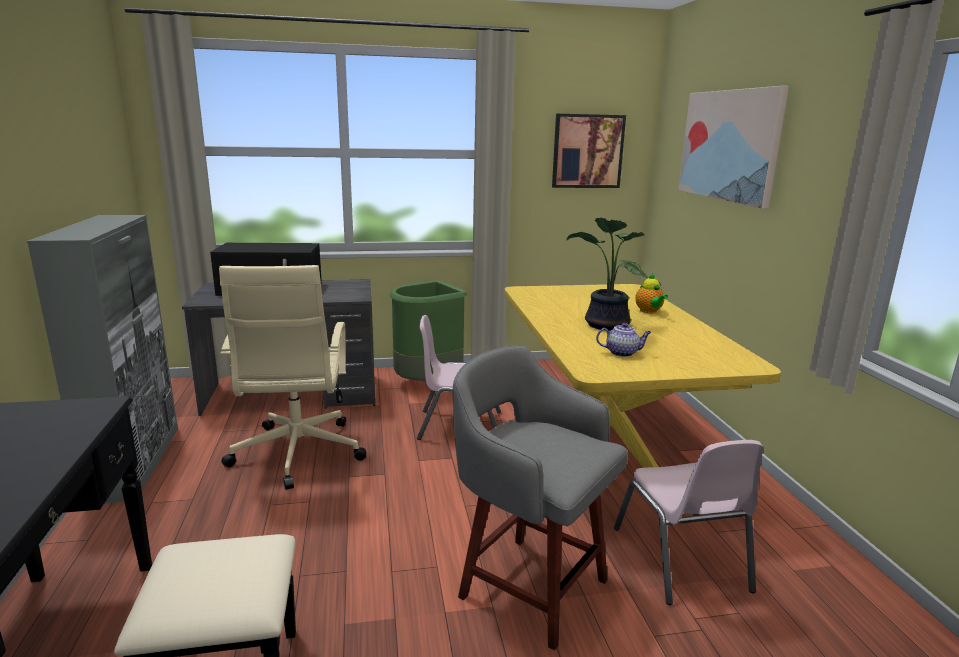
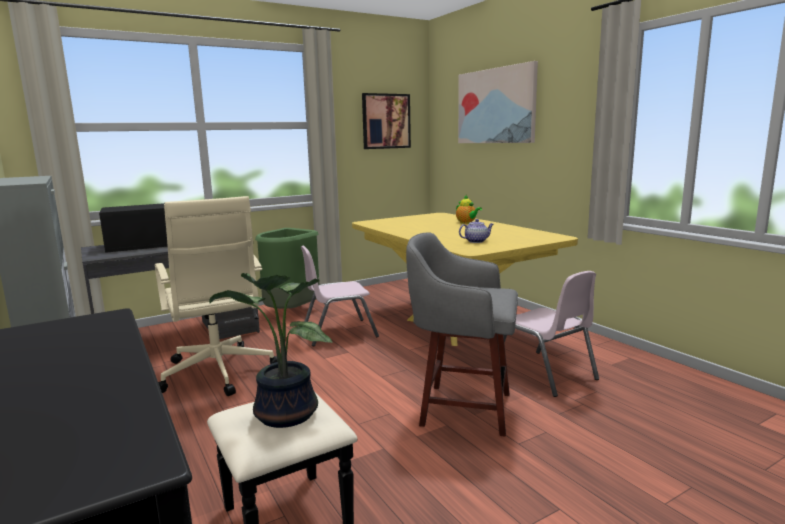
camera: 20 degrees left, 5 degrees down
potted plant [567,218,648,331] -> potted plant moved to [209,273,332,428]

